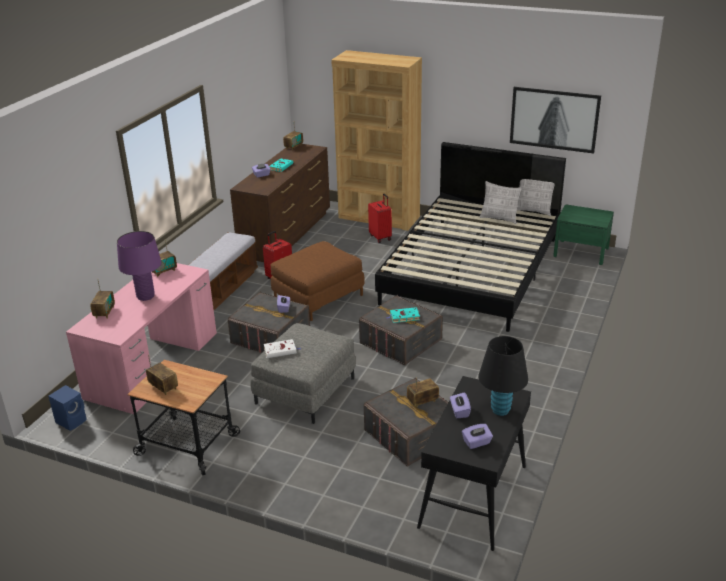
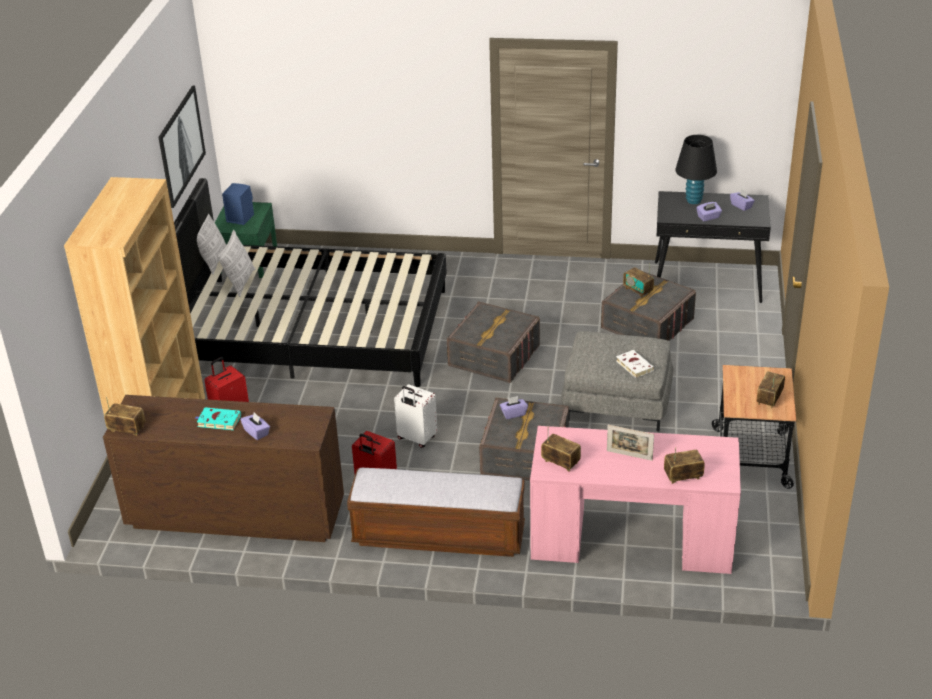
camera: 105 degrees left, 5 degrees up
blue speaker [48,385,87,431] -> blue speaker moved to [222,183,254,225]
purple table lamp [117,231,161,301] -> picture frame [607,425,654,461]
brown ottoman [270,241,365,321] -> white suitcase [394,384,437,448]
turquoise book [386,307,420,323] -> none

